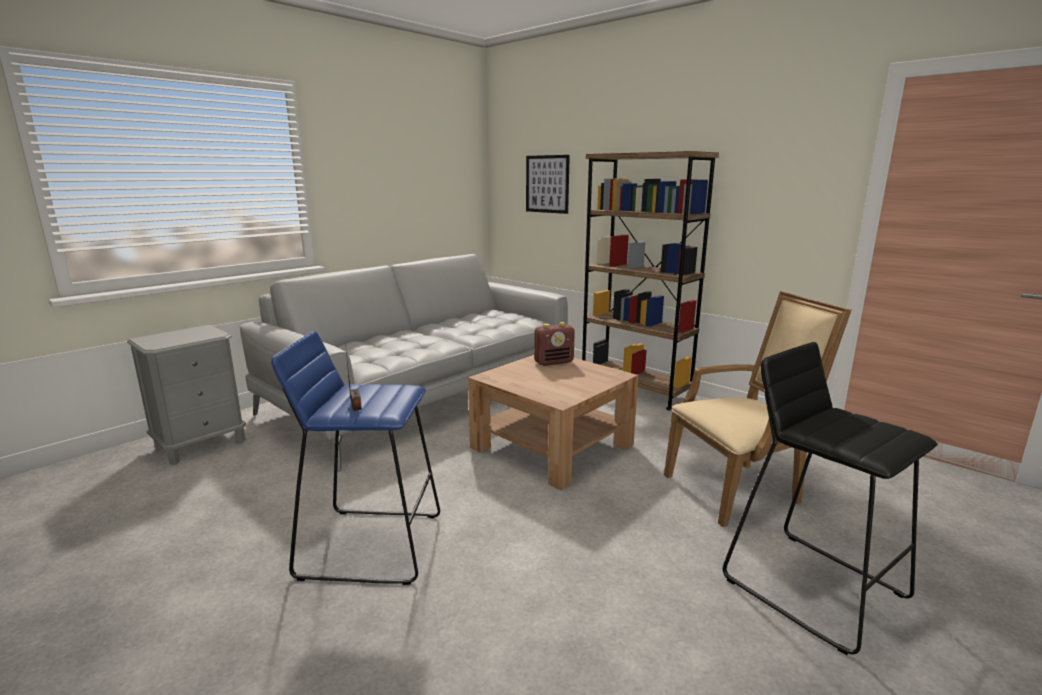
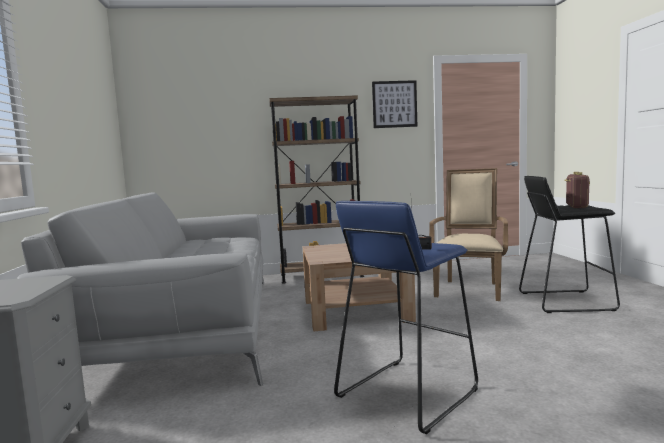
camera: 50 degrees left, 10 degrees down
picture [526,155,570,214] -> picture moved to [372,80,417,128]
radio [534,322,575,366] -> radio moved to [564,172,590,208]

